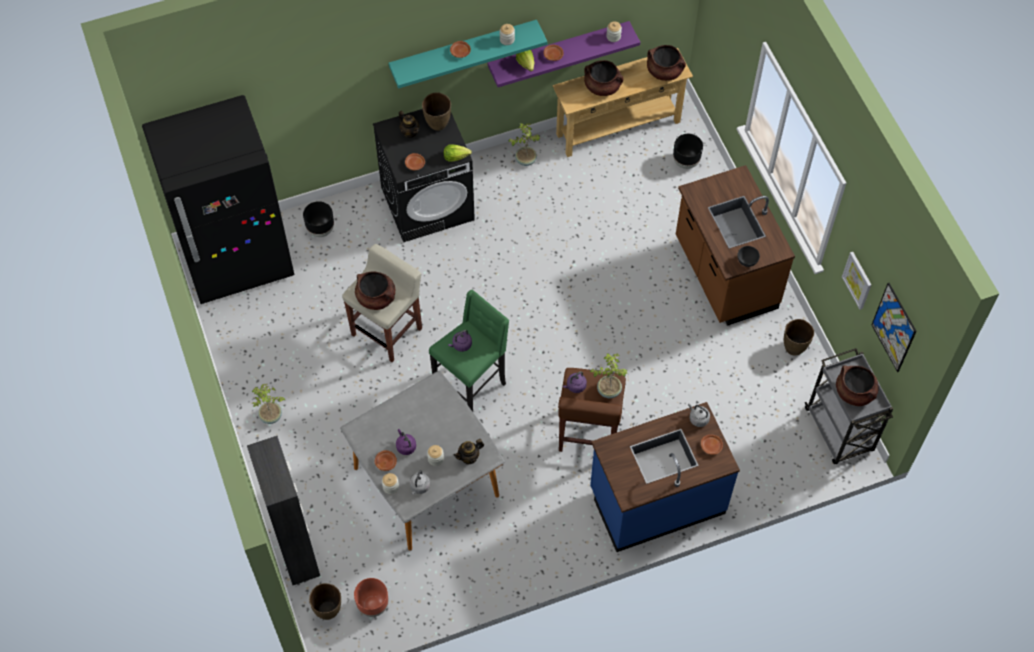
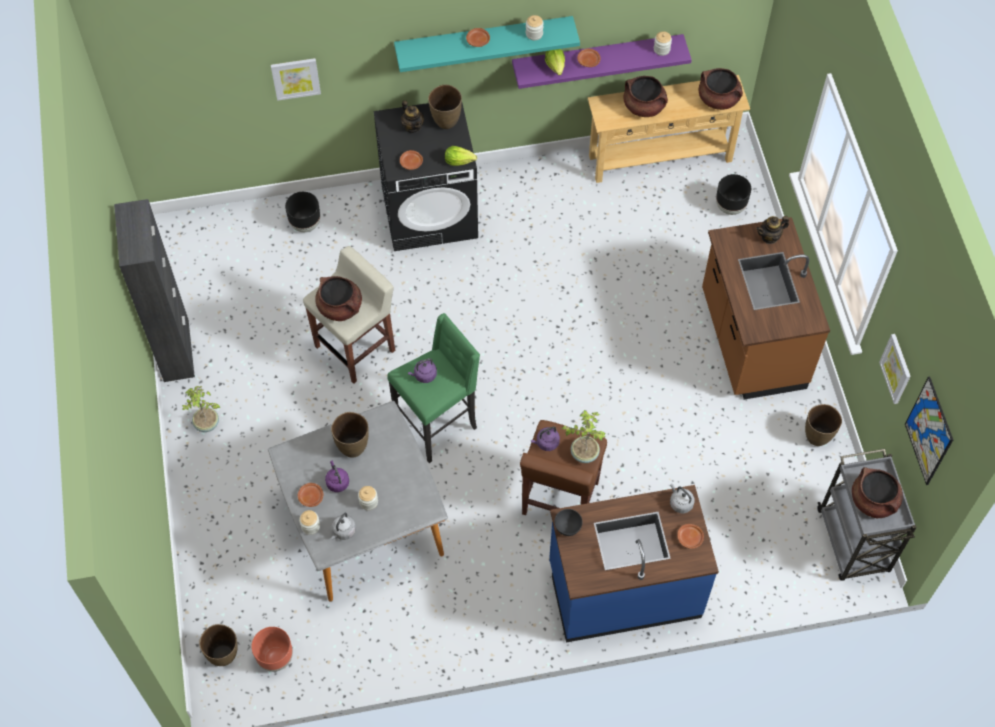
camera: 10 degrees right, 0 degrees up
black fridge [142,95,295,304] -> none
black cabinet [247,436,320,585] -> black cabinet moved to [114,199,195,382]
teapot [454,439,484,465] -> teapot moved to [756,216,789,244]
potted plant [508,123,541,166] -> none
grey bowl [737,246,760,267] -> grey bowl moved to [555,509,582,536]
none -> picture [271,58,321,101]
none -> brown vase [331,412,369,458]

